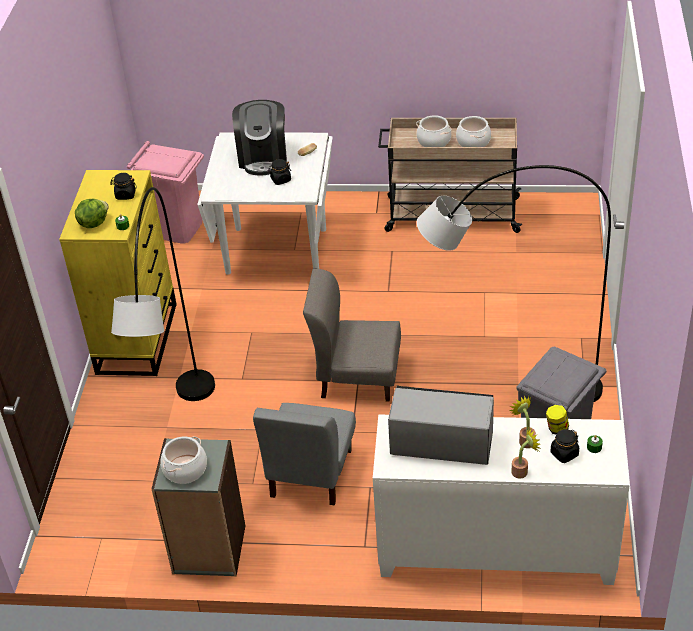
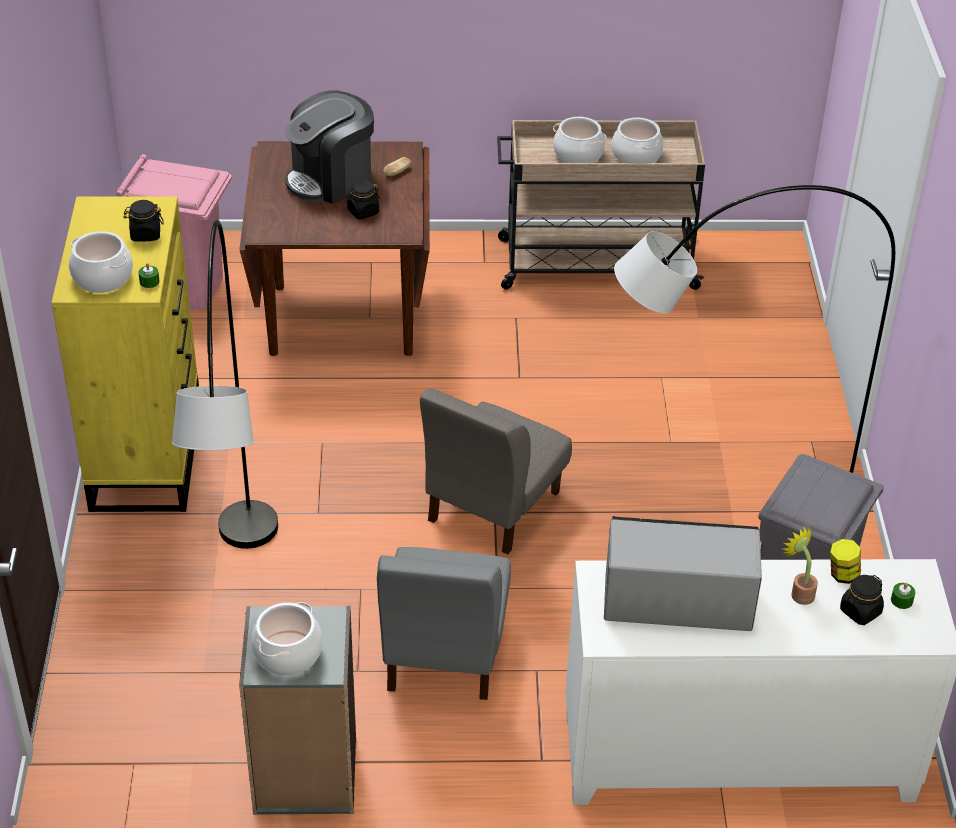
camera: 10 degrees left, 0 degrees up
lettuce [75,199,109,228] -> cooking pot [69,231,133,293]
white dining table [197,133,333,275] -> brown dining table [239,141,430,356]
coffee machine [232,100,287,176] -> coffee machine turned 60 degrees clockwise [285,90,374,204]
grey chair [303,269,401,402] -> grey chair turned 60 degrees counterclockwise [420,388,572,555]
potted plant [511,428,540,479] -> none

